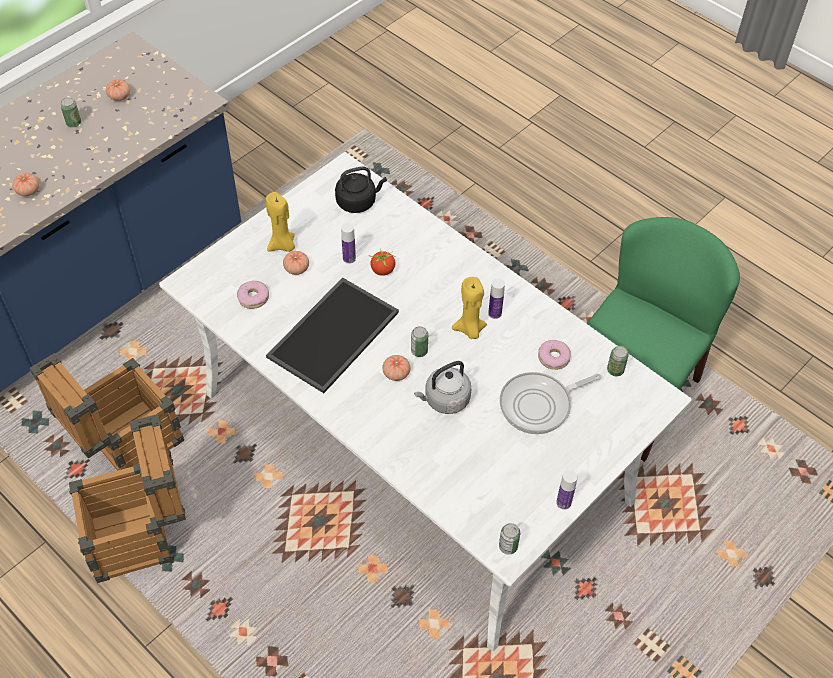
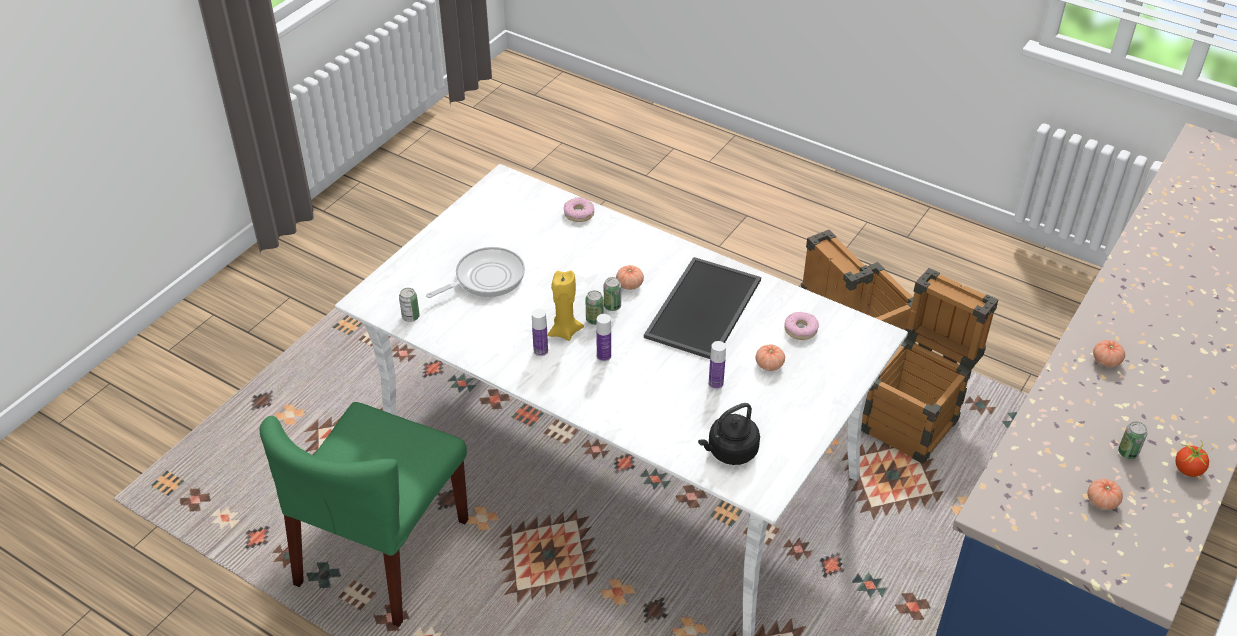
camera: 170 degrees right, 10 degrees down
yellow candle [266,192,295,252] -> none
tomato [370,249,396,276] -> tomato moved to [1176,440,1211,477]
grey kettle [414,361,471,414] -> none
can [499,523,520,555] -> can moved to [585,291,604,325]
donut [538,340,571,370] -> donut moved to [564,197,594,222]
bottle [556,470,578,510] -> bottle moved to [596,314,611,362]

